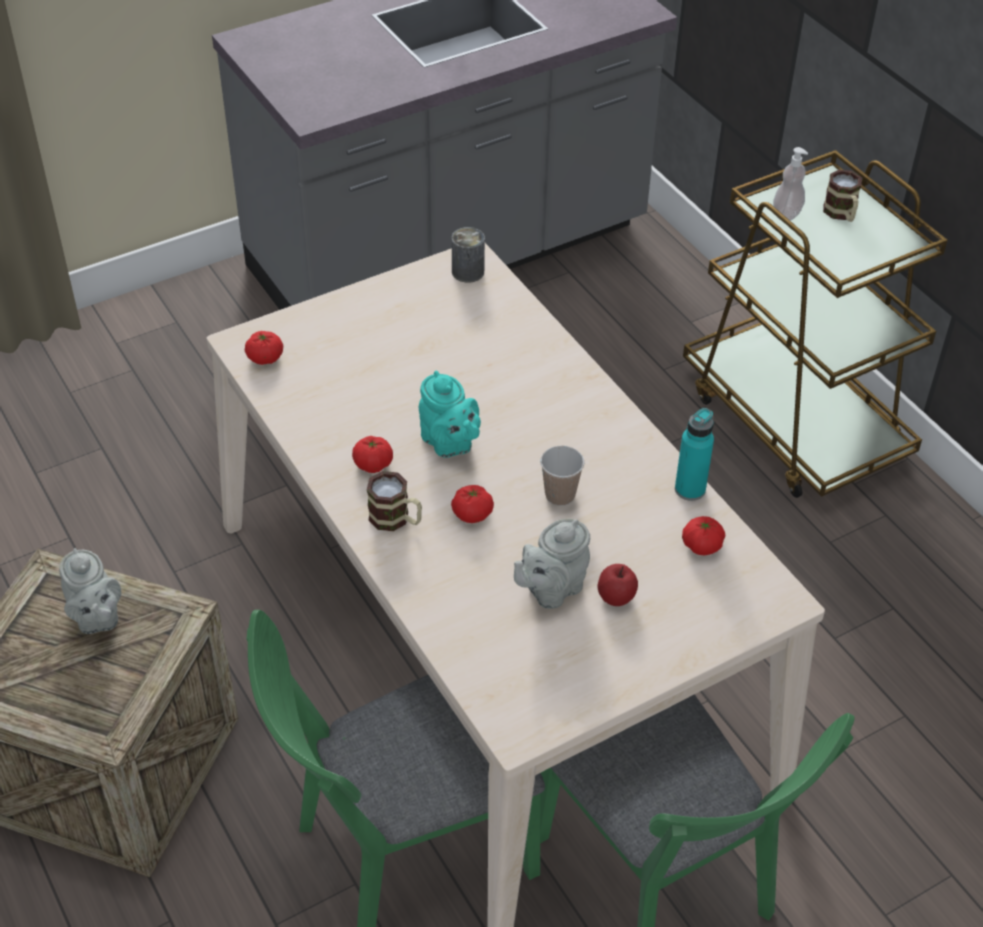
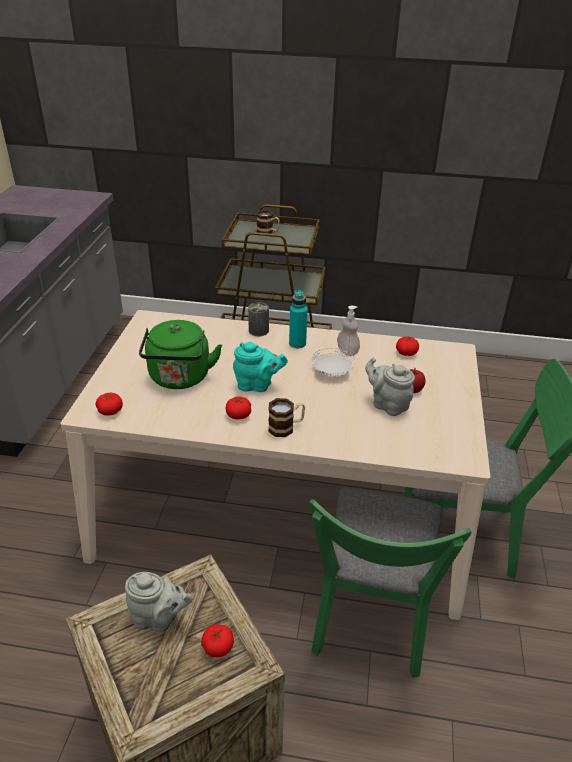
camera: 50 degrees left, 10 degrees down
tomato [451,485,494,523] -> tomato moved to [201,624,234,657]
can [452,227,485,283] -> can moved to [248,302,269,336]
grey teapot [514,519,590,609] -> grey teapot turned 135 degrees clockwise [365,358,415,416]
cup [540,446,584,506] -> white plate [311,348,355,376]
turquoise bottle [675,408,714,501] -> turquoise bottle moved to [289,290,308,348]
soap dispenser [773,147,808,221] -> soap dispenser moved to [337,306,360,356]
none -> green kettle [139,320,222,389]

